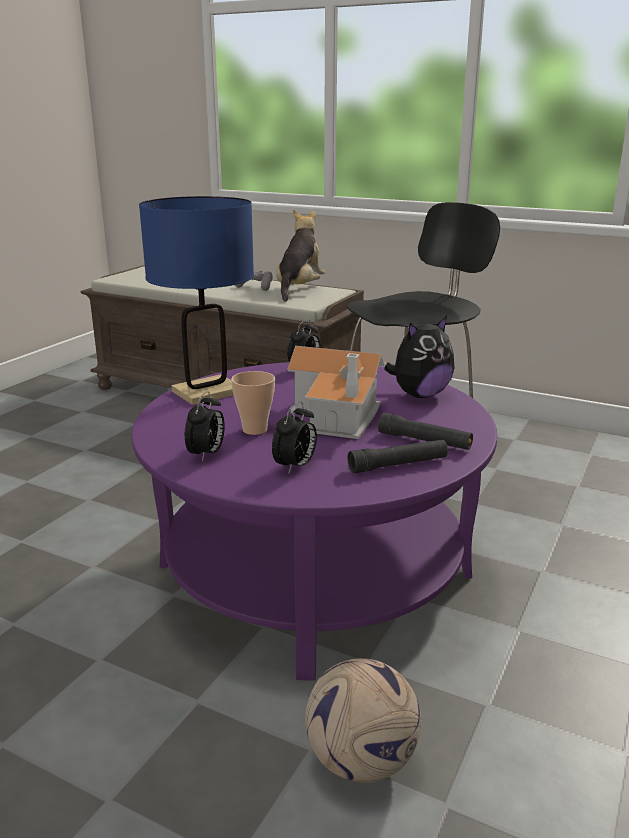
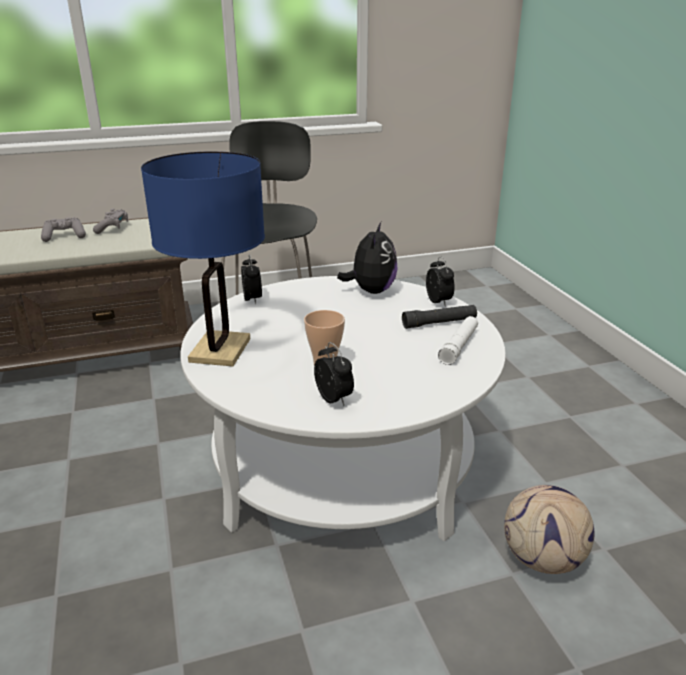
camera: 45 degrees left, 5 degrees up
purple coffee table [132,362,497,680] -> white coffee table [180,276,506,541]
alarm clock [272,402,317,473] -> alarm clock moved to [426,256,455,307]
plush toy [276,210,325,302] -> grey game controller [93,209,128,234]
toy house [288,346,386,439] -> none
black flashlight [348,440,448,474] -> white flashlight [438,316,478,365]

